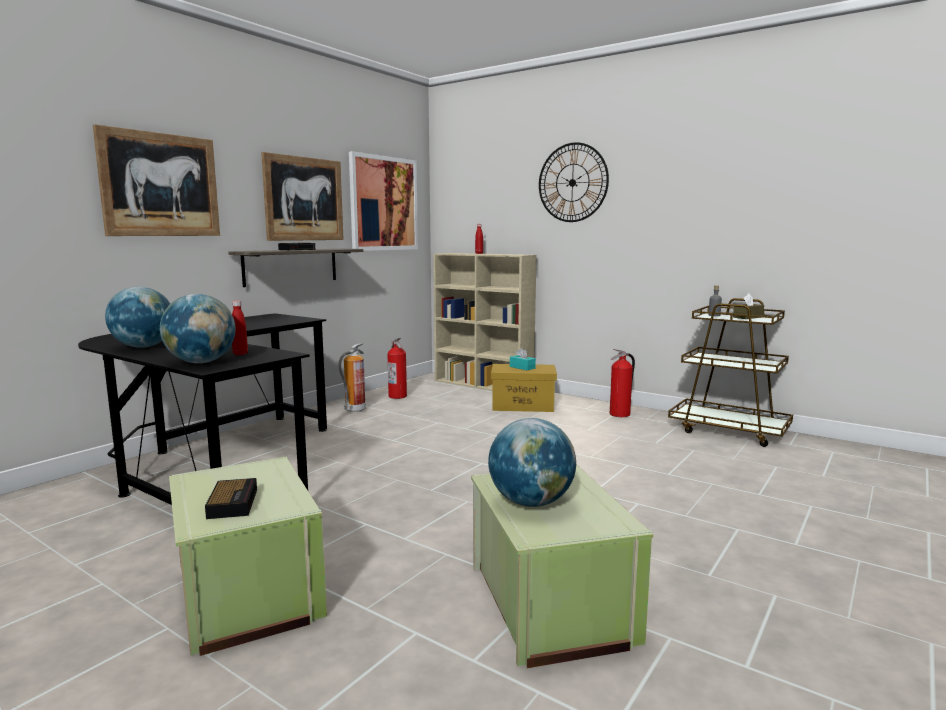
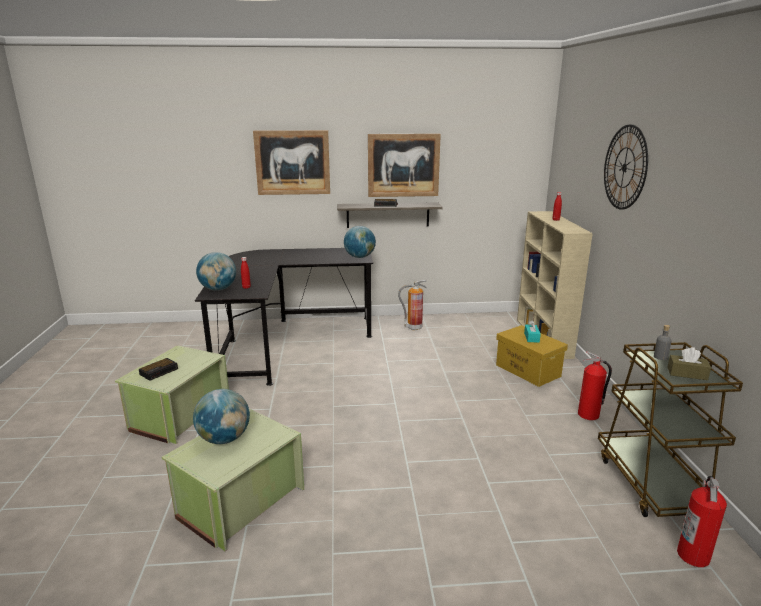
camera: 50 degrees right, 10 degrees up
globe [105,287,170,348] -> globe moved to [344,226,376,258]
picture [349,151,418,251] -> none
fire extinguisher [387,338,407,399] -> fire extinguisher moved to [677,476,727,567]

